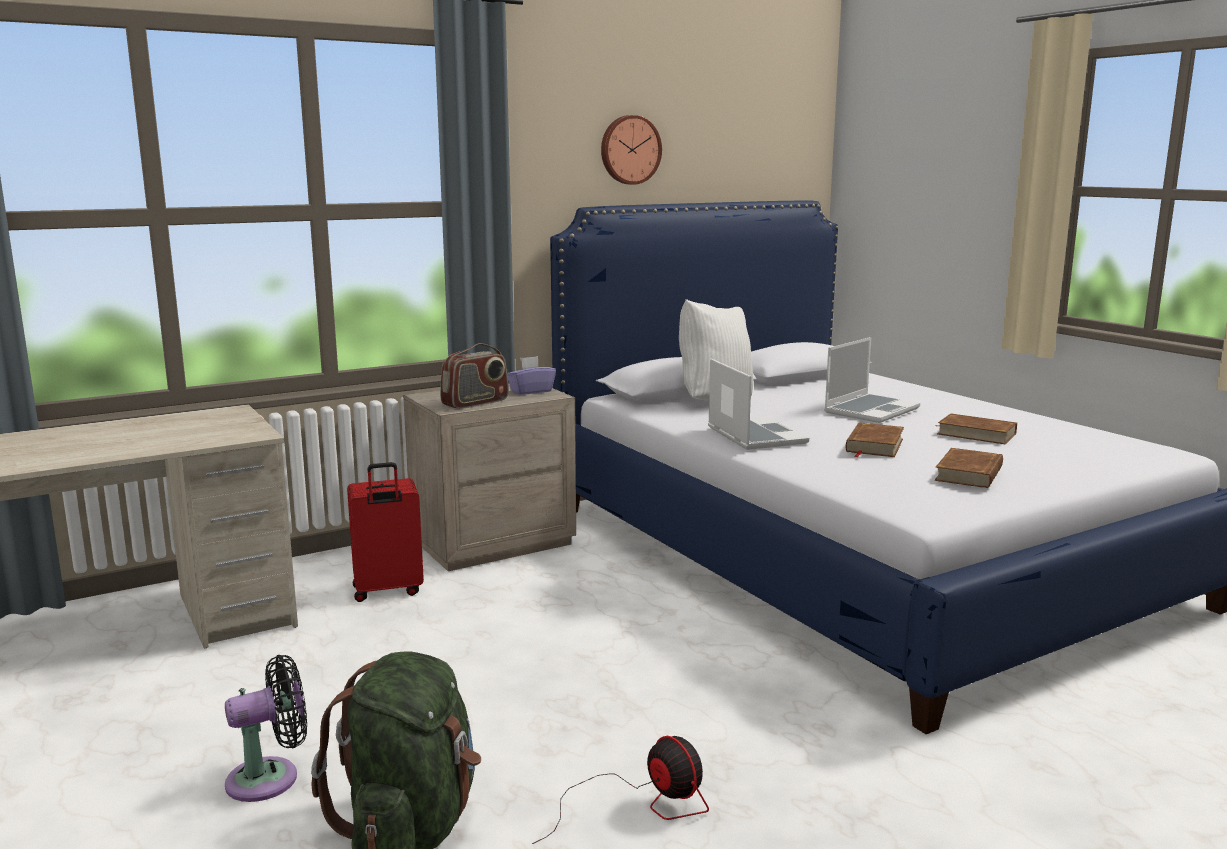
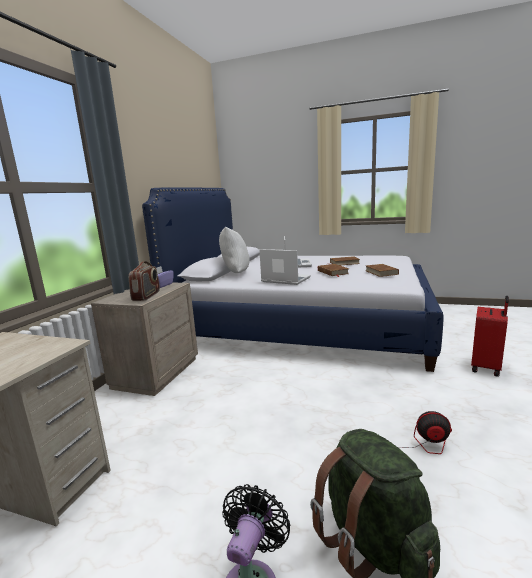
camera: 40 degrees left, 0 degrees up
red suitcase [347,462,424,602] -> red suitcase moved to [471,296,509,377]
wall clock [601,115,662,185] -> none

